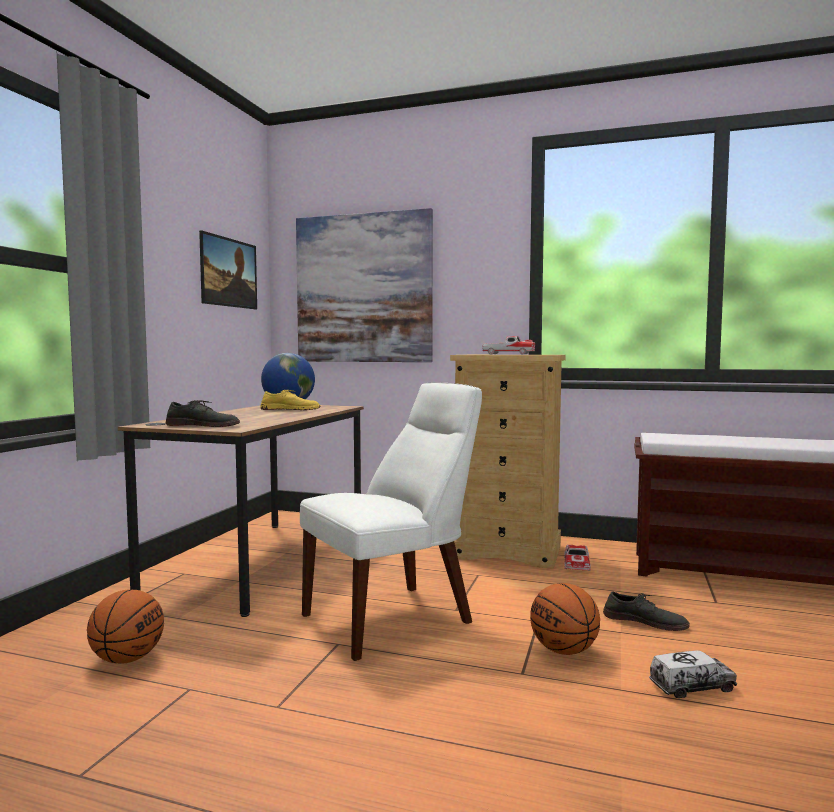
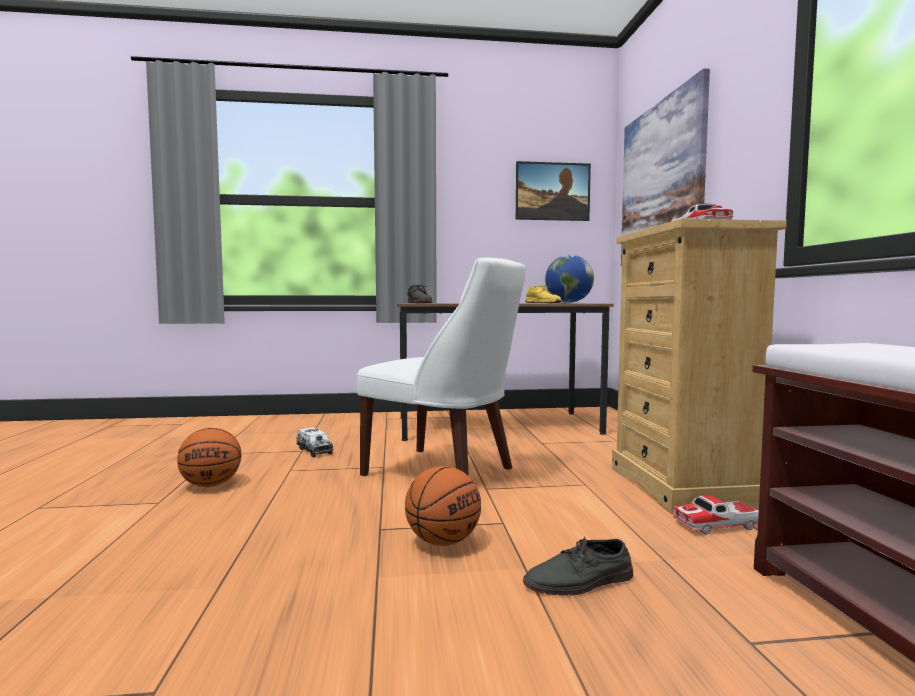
camera: 65 degrees right, 0 degrees up
basketball [87,589,164,664] -> basketball moved to [177,428,241,487]
grey shoe [603,591,690,631] -> grey shoe turned 75 degrees clockwise [523,537,633,596]
toy truck [649,650,737,698] -> toy truck moved to [296,427,333,457]

